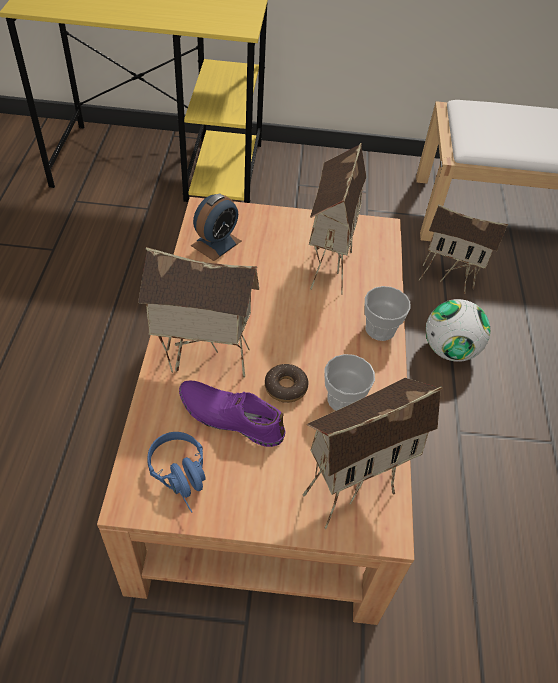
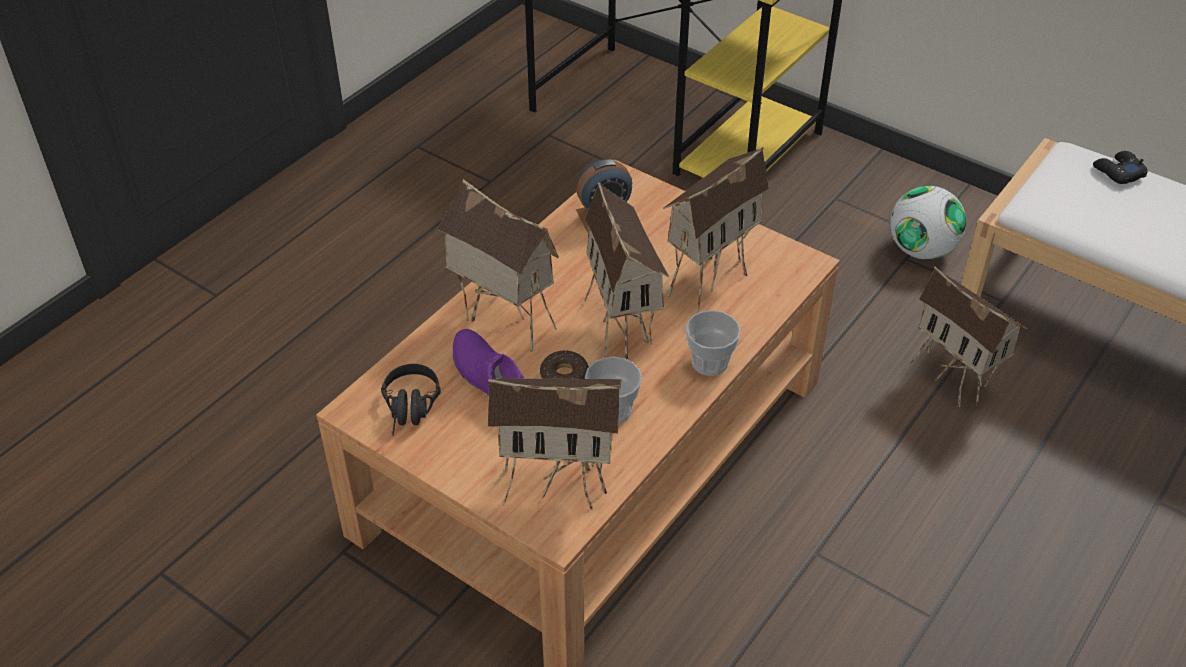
camera: 35 degrees right, 5 degrees down
blue headphones [147,432,206,513] -> black headphones [381,364,441,436]
football [426,299,490,362] -> football moved to [890,186,966,260]
none -> toy house [584,182,669,359]
none -> black game controller [1093,151,1148,184]

